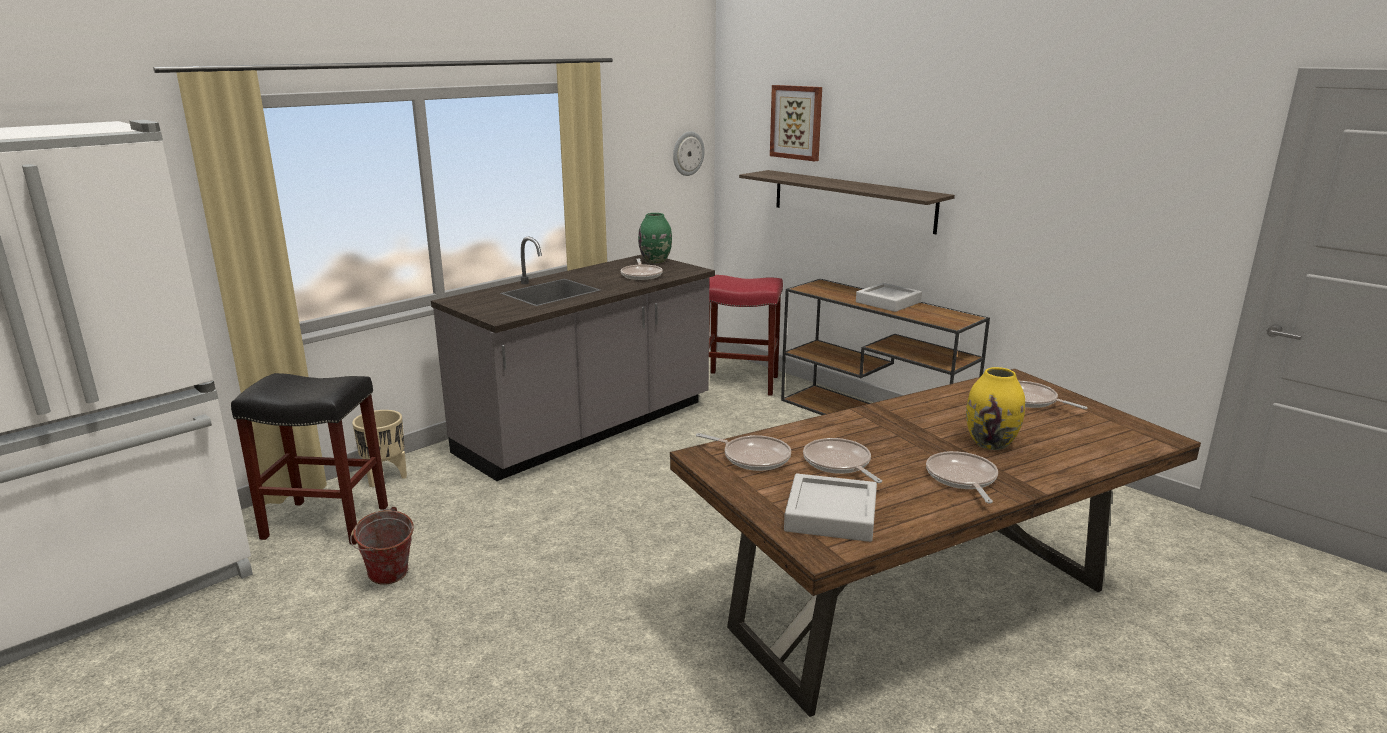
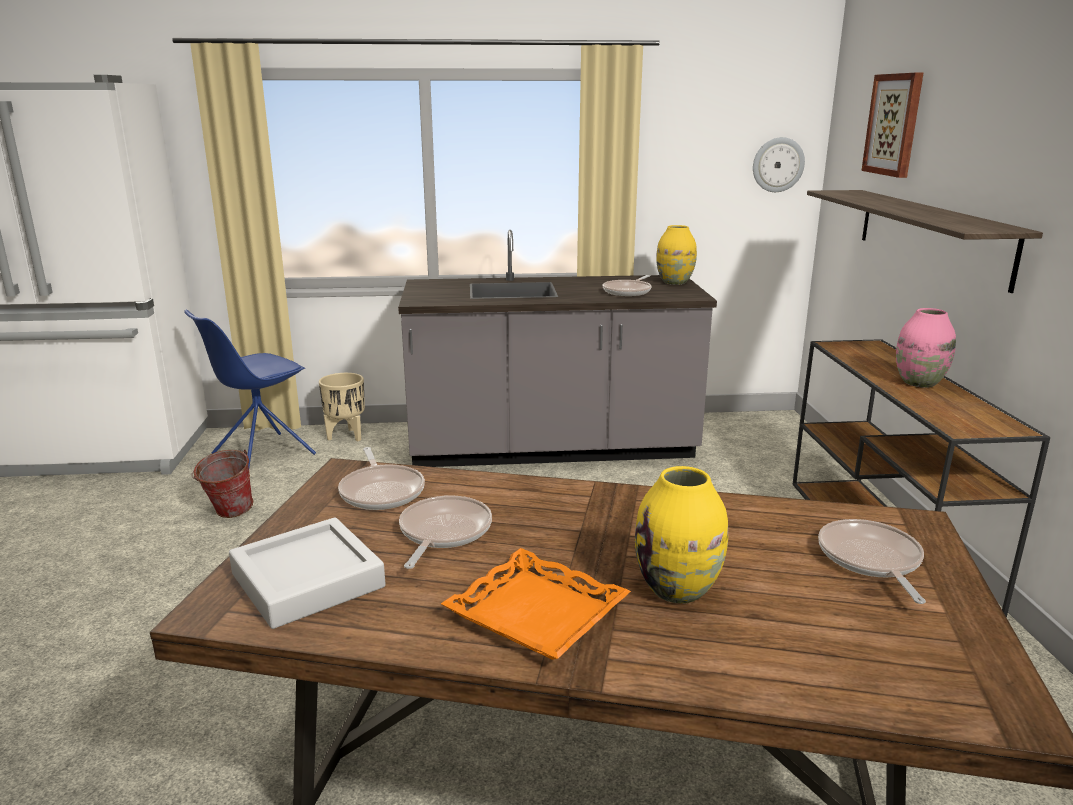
camera: 40 degrees right, 0 degrees up
black stool [231,373,388,545] -> blue chair [184,310,316,467]
green vase [638,213,672,264] -> yellow vase [656,225,697,285]
red stool [709,275,783,396] -> none
grey tray [856,283,922,312] -> pink vase [896,308,956,388]
frying pan [926,451,998,504] -> orange tray [441,548,631,660]

